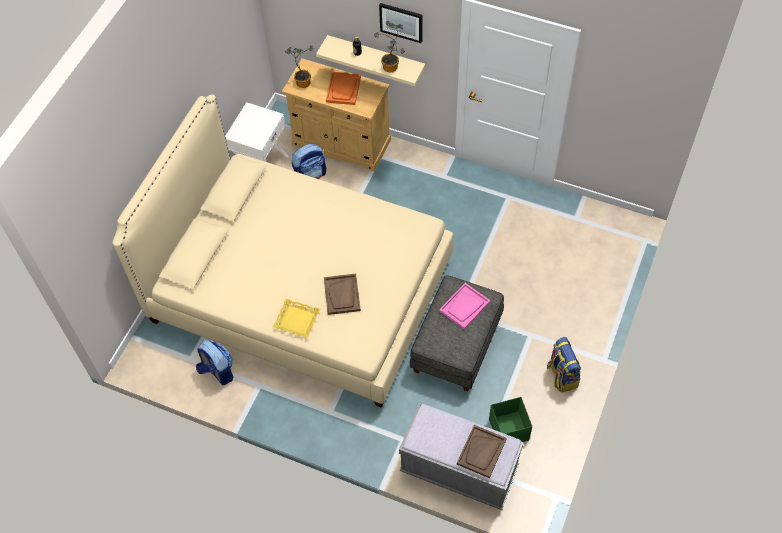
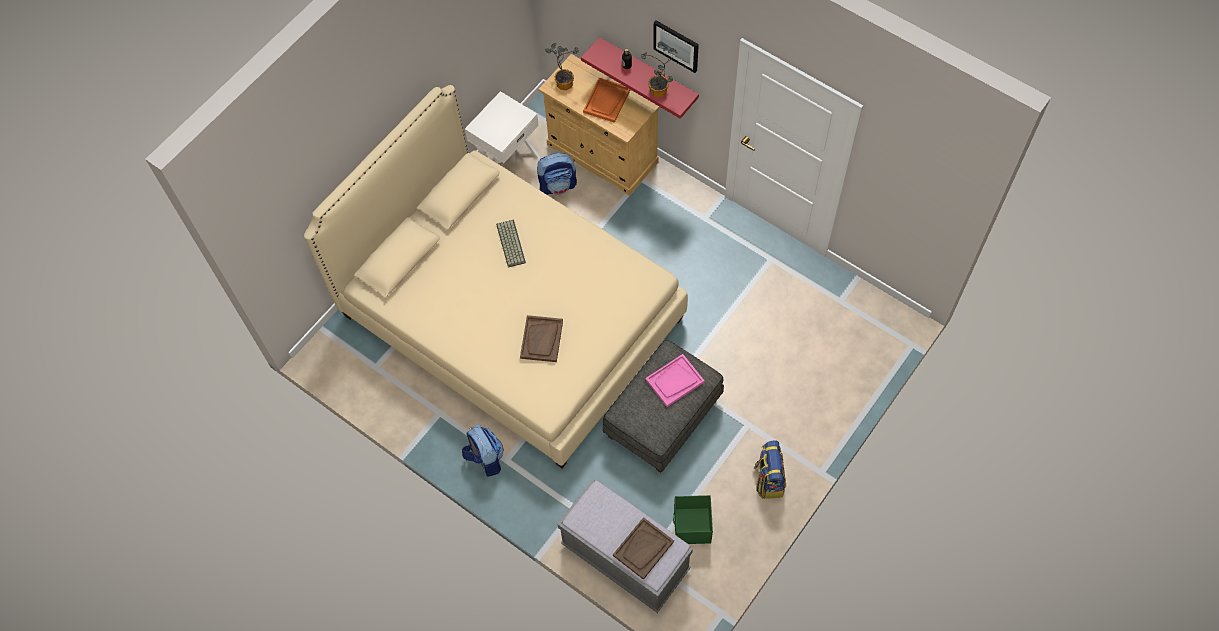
camera: 15 degrees right, 5 degrees up
backpack [196,339,233,385] -> backpack moved to [462,425,504,477]
yellow tray [273,299,320,338] -> none
beige shelf [316,35,425,86] -> red shelf [581,37,699,119]
none -> keyboard [496,219,526,267]

